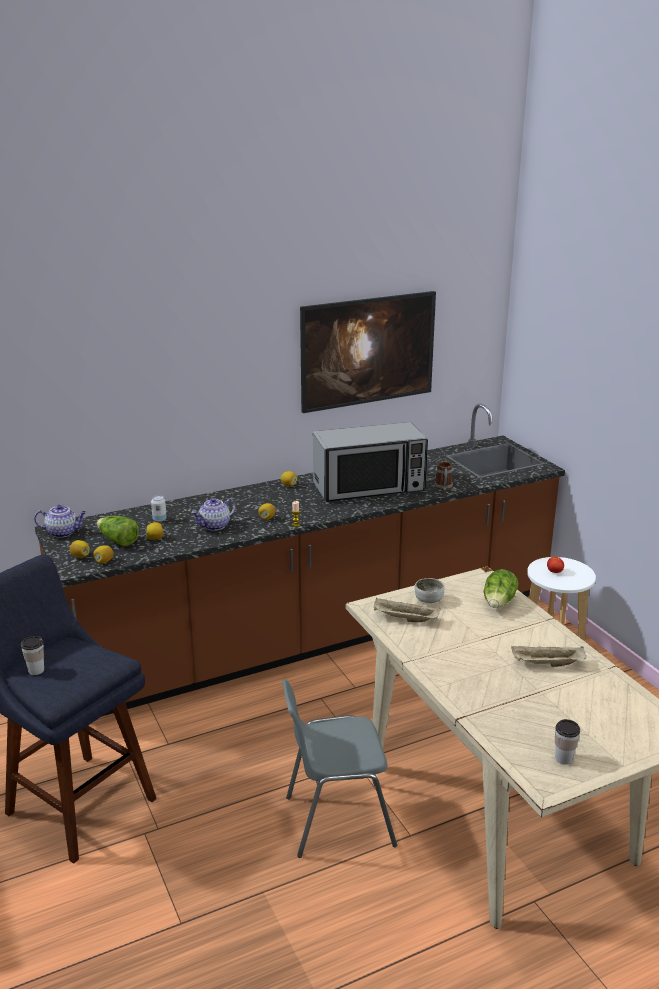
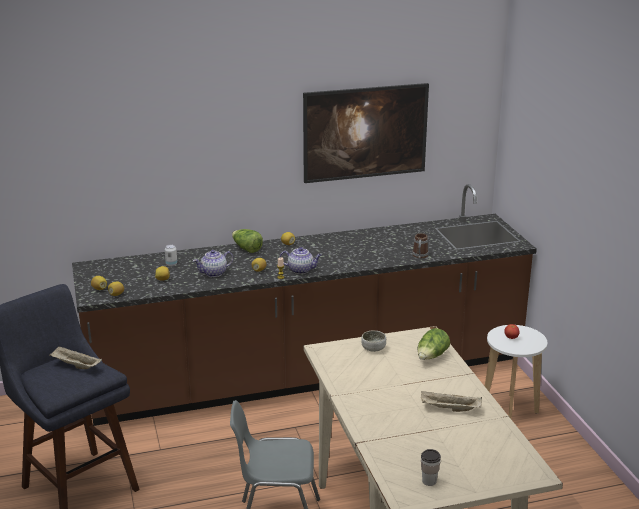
camera: 10 degrees right, 0 degrees up
cup [21,636,44,675] -> none
teapot [34,505,86,538] -> teapot moved to [280,247,322,274]
lettuce [97,516,139,547] -> lettuce moved to [232,229,263,253]
microwave [313,422,428,502] -> none
beige tray [373,598,440,622] -> beige tray moved to [49,346,102,369]

